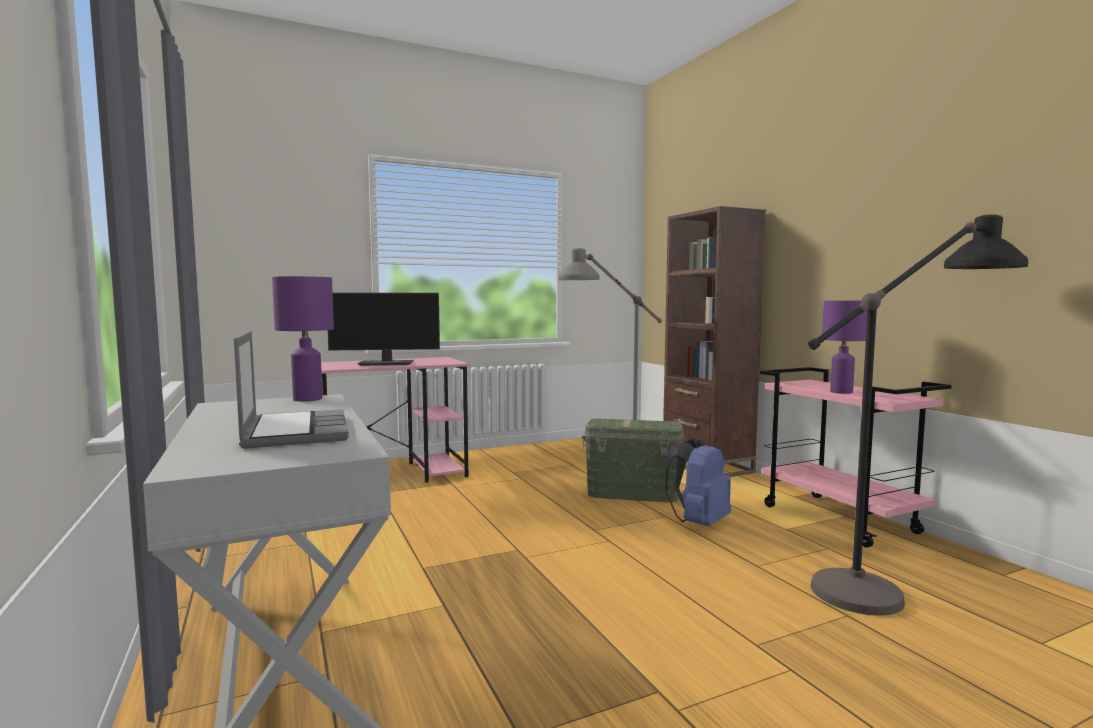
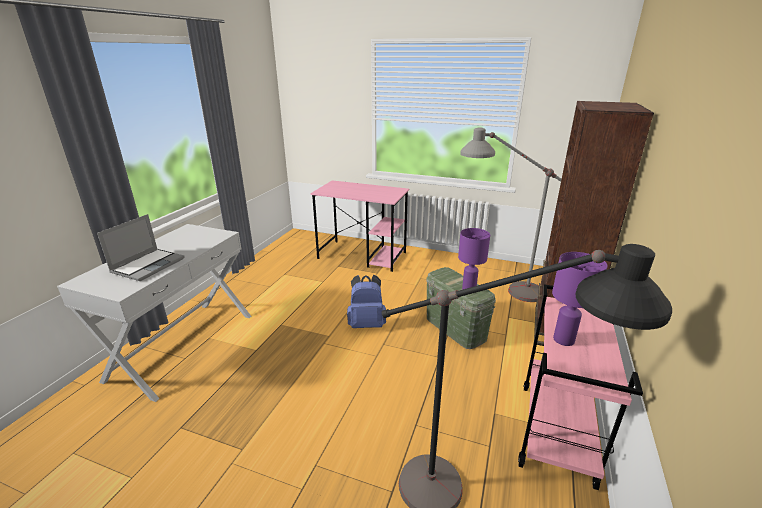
camera: 45 degrees right, 20 degrees up
purple table lamp [272,276,334,402] -> purple table lamp moved to [458,228,490,290]
monitor [328,293,440,366] -> none
blue backpack [665,438,731,526] -> blue backpack moved to [347,275,386,328]

